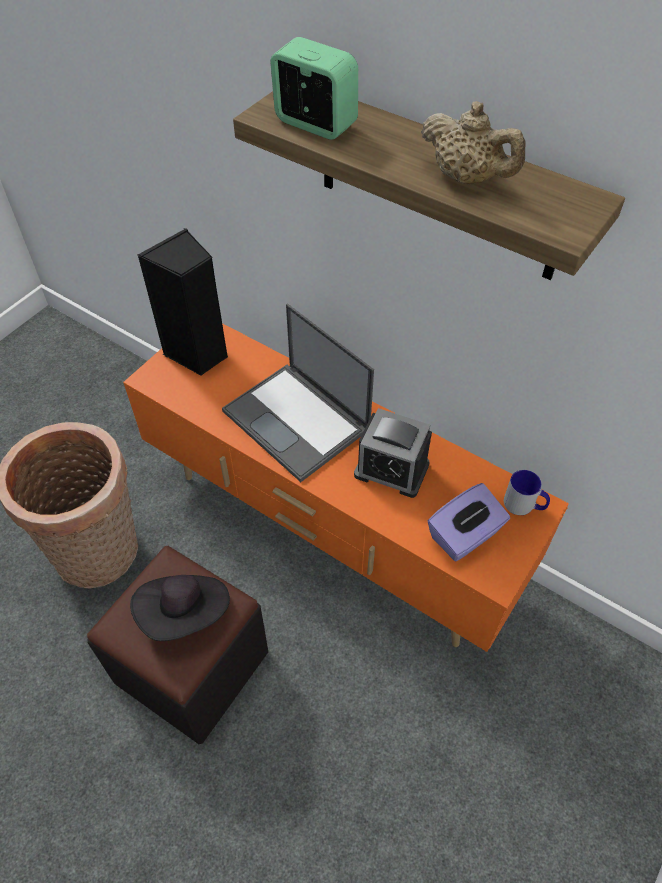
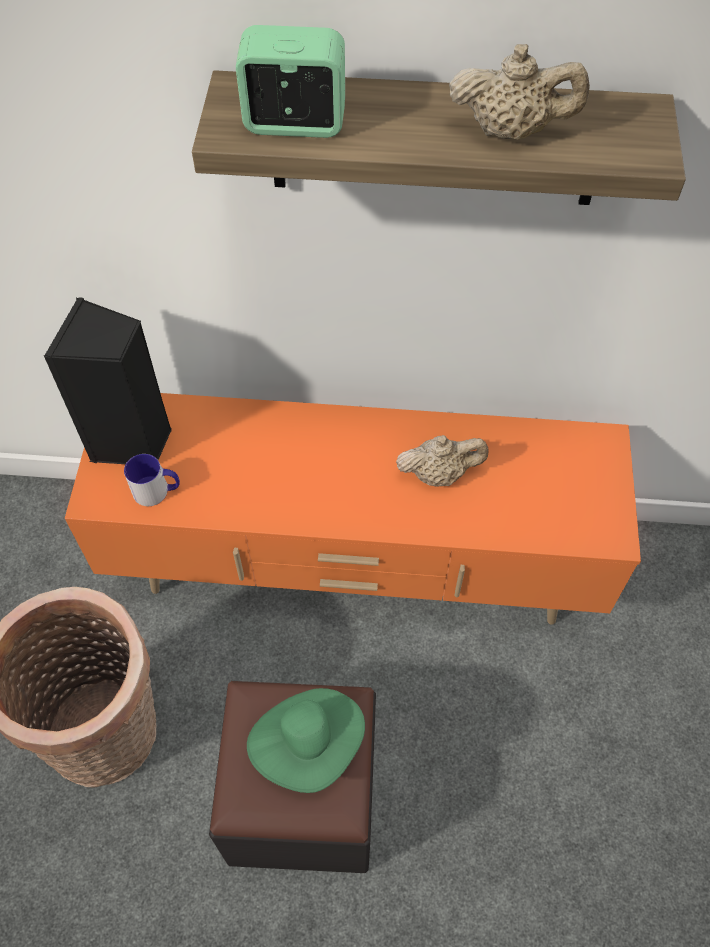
camera: 30 degrees left, 5 degrees up
black hat [130,575,230,641] -> green hat [247,688,365,793]
laptop [222,304,374,482] -> none
alarm clock [354,408,432,498] -> beige teapot [396,435,489,487]
purple tissue box [428,483,510,562] -> none
mug [504,470,550,515] -> mug moved to [124,454,180,506]

